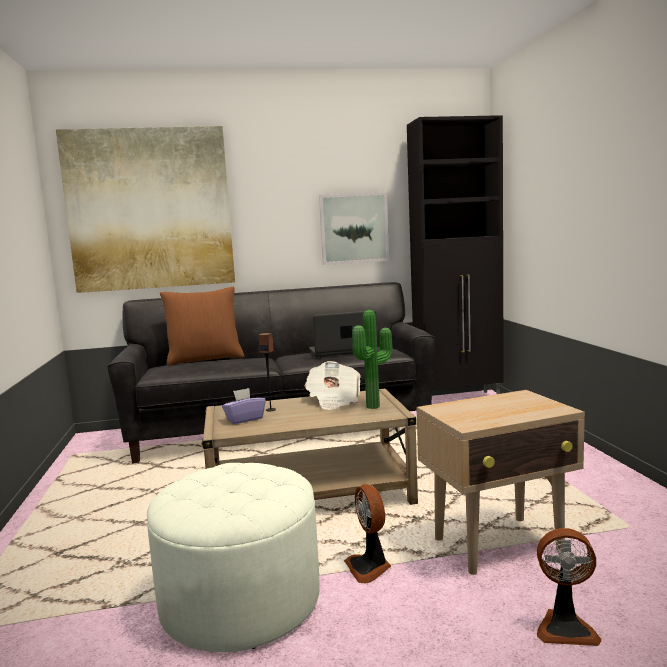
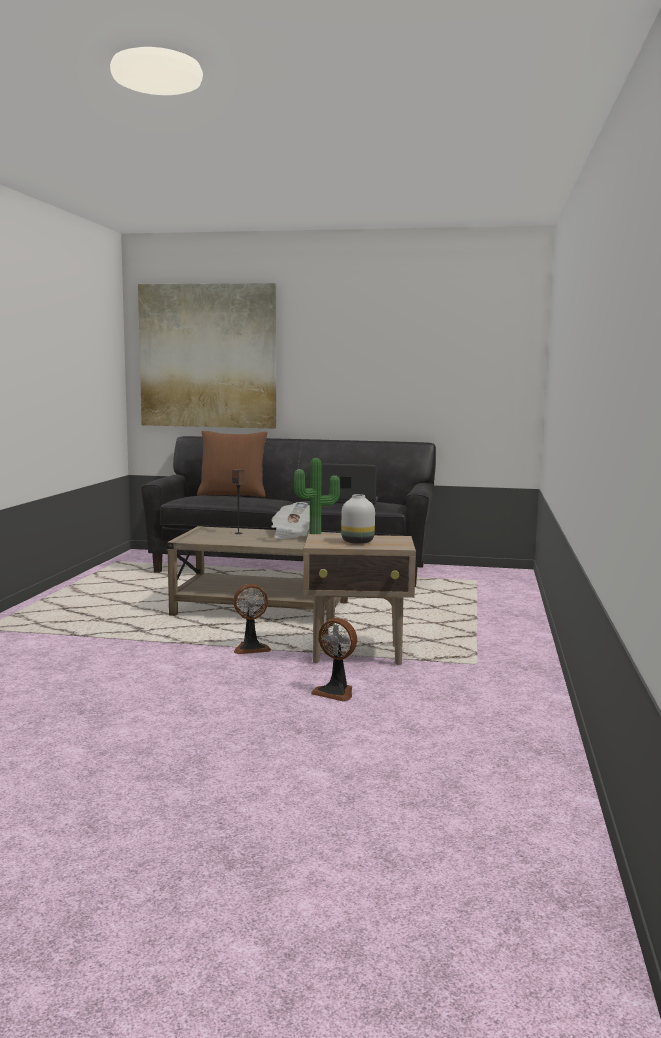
camera: 20 degrees right, 0 degrees up
white ottoman [147,463,320,652] -> none
purple tissue box [222,388,266,424] -> none
picture [319,192,389,265] -> none
fan [344,484,391,583] -> fan turned 105 degrees counterclockwise [233,584,271,654]
black cabinet [407,115,504,394] -> none
none -> white vase [341,494,375,544]

